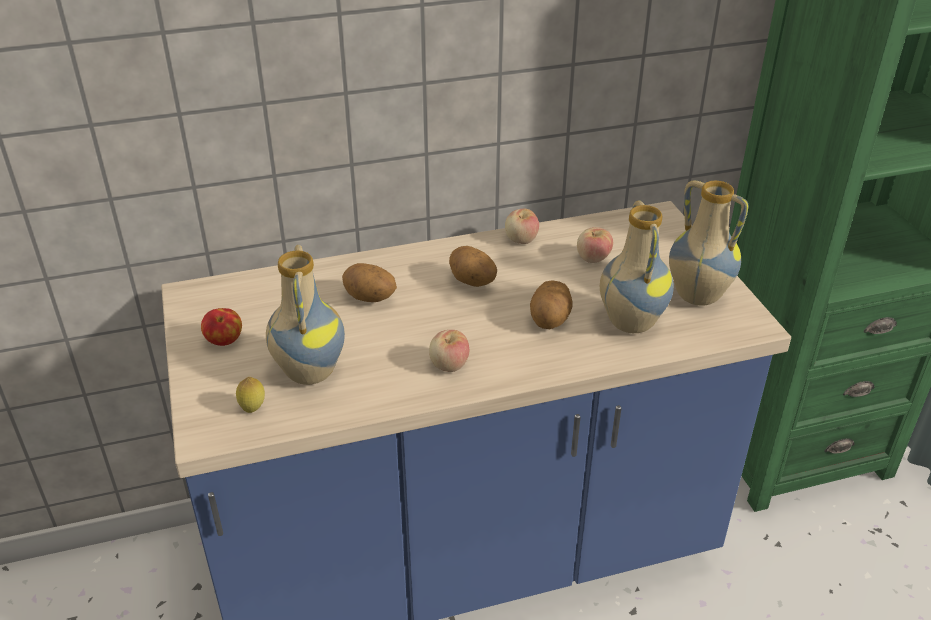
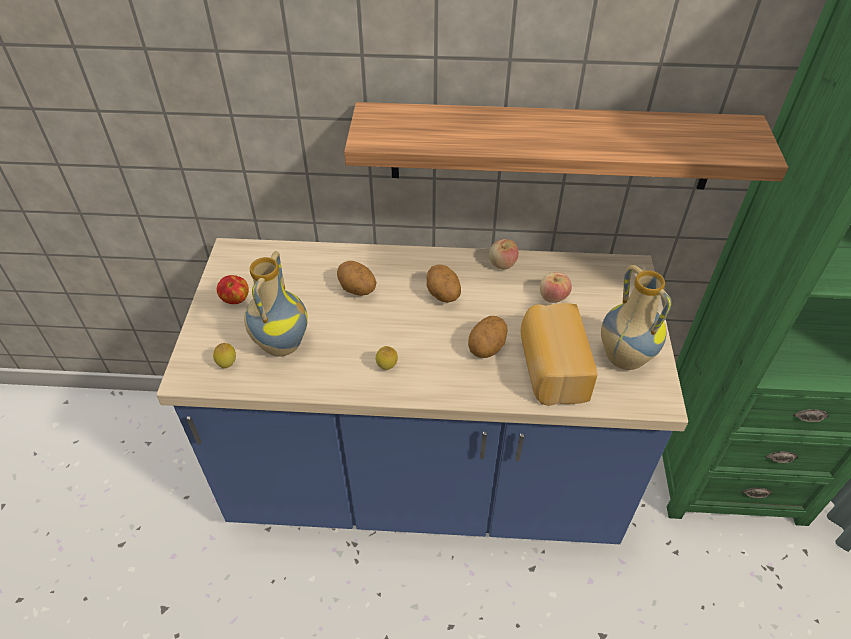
camera: 20 degrees right, 10 degrees up
apple [429,330,469,372] -> lemon [375,346,398,370]
vase [600,200,674,333] -> bread [521,303,597,406]
none -> shelf [344,102,788,189]

